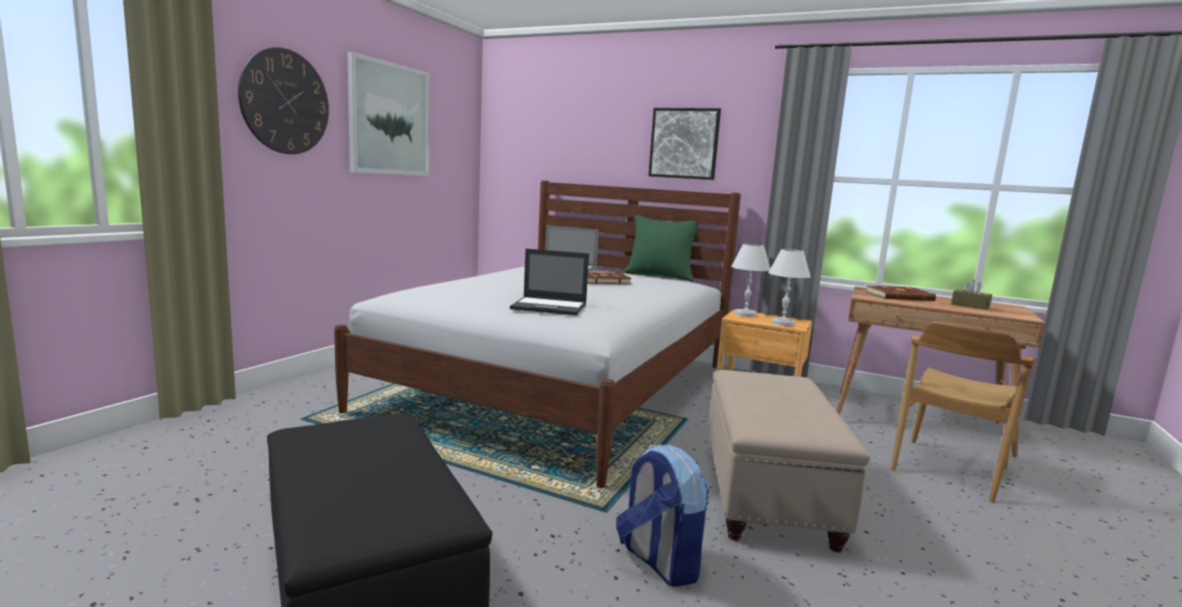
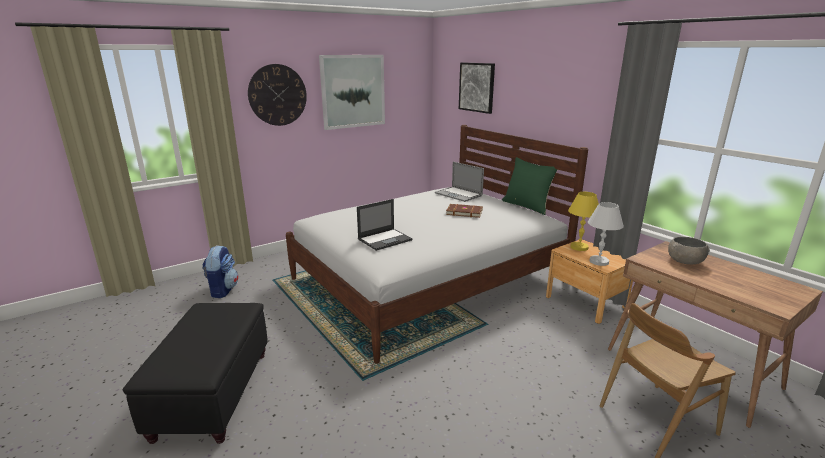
camera: 30 degrees right, 10 degrees up
laptop [510,249,589,315] -> laptop turned 75 degrees counterclockwise [357,199,412,251]
backpack [616,444,710,587] -> backpack moved to [202,245,239,298]
picture [648,108,721,180] -> picture moved to [459,62,495,114]
beige ottoman [708,370,870,552] -> none
white table lamp [731,244,770,317] -> yellow table lamp [568,192,599,251]
brown book [867,286,936,301] -> grey bowl [668,237,710,264]
brown tissue box [951,280,992,310] -> none

